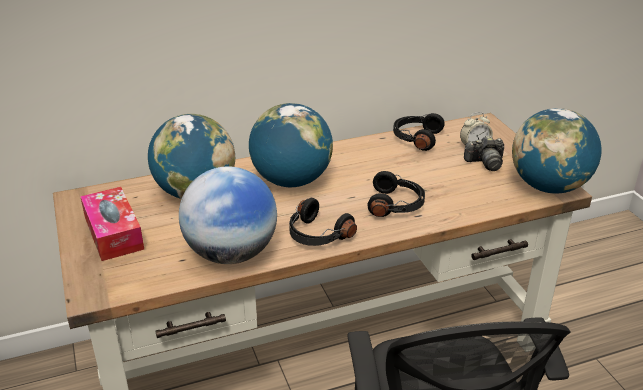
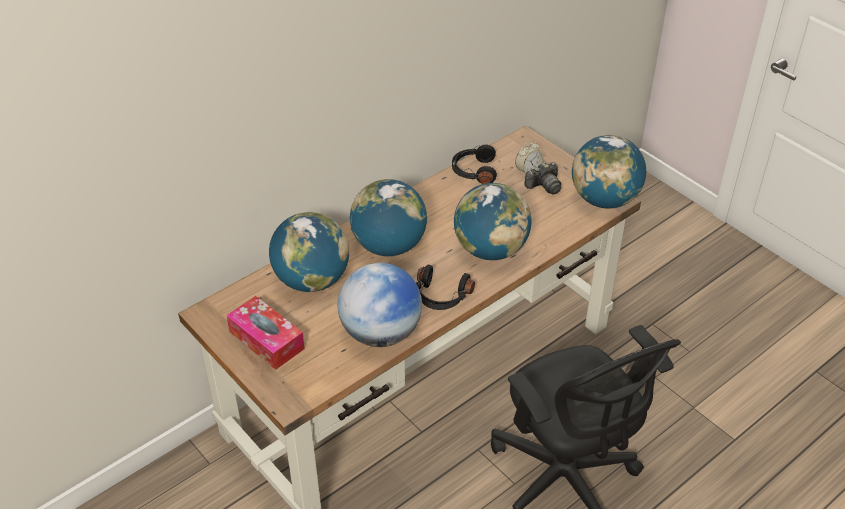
camera: 20 degrees left, 10 degrees up
black headphones [368,171,425,217] -> globe [454,183,531,260]

